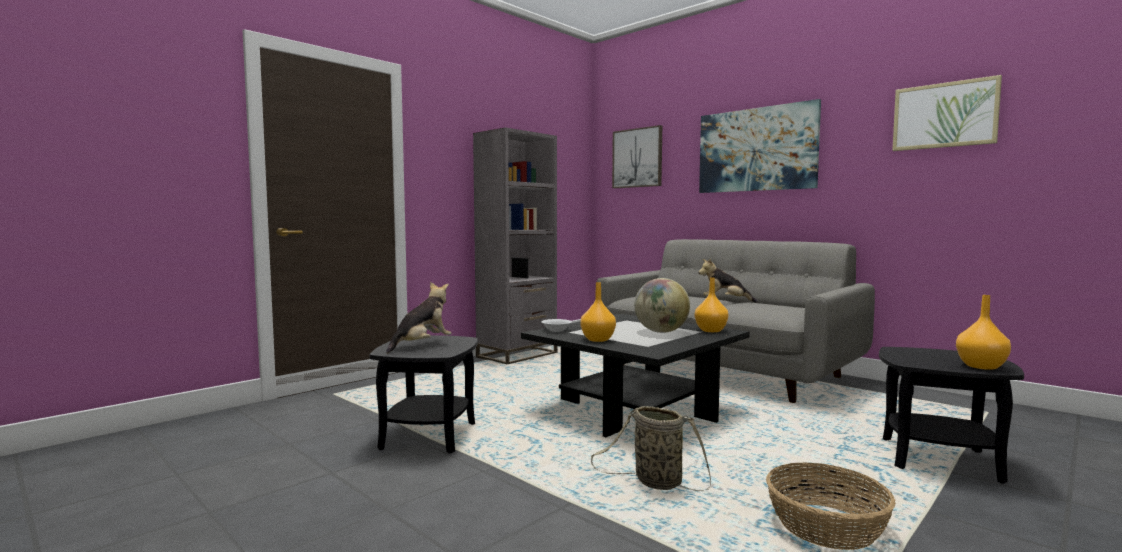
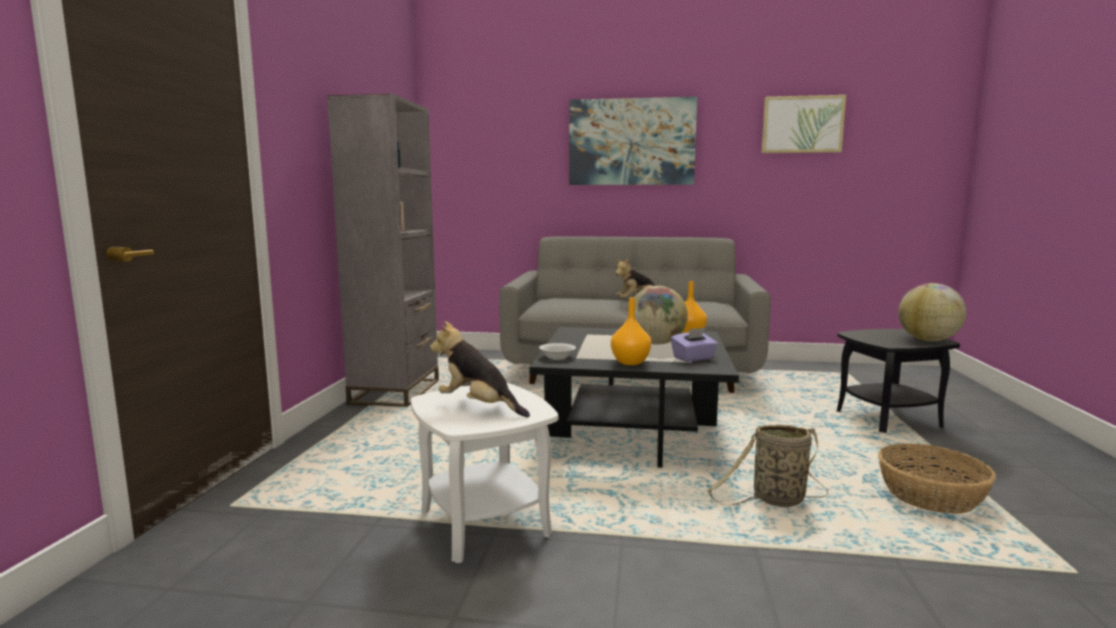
camera: 35 degrees left, 5 degrees up
black side table [369,335,478,453] -> white side table [411,383,558,563]
plush toy [386,282,452,354] -> plush toy turned 60 degrees counterclockwise [430,321,530,417]
picture [612,125,662,188] -> none
orange vase [956,295,1011,370] -> globe [898,283,966,341]
none -> purple tissue box [671,328,718,362]

